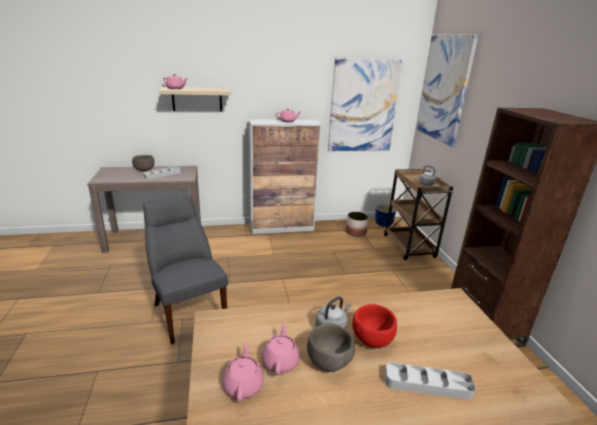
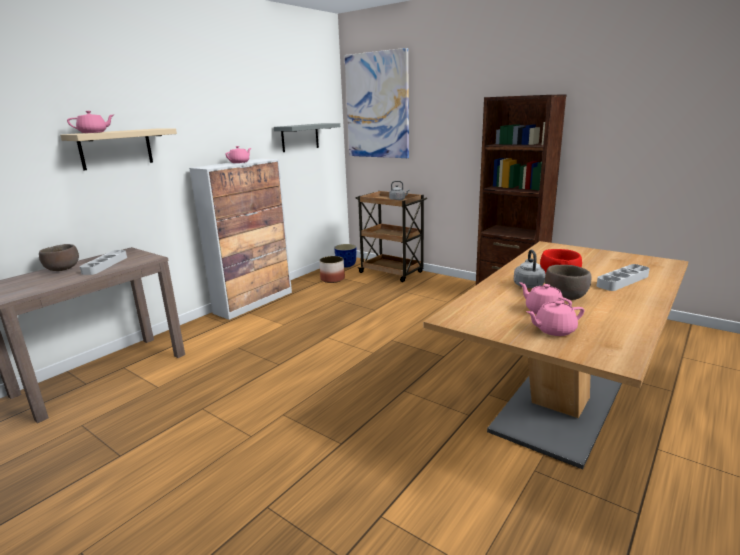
camera: 40 degrees left, 5 degrees down
grey chair [143,195,228,344] -> none
pink teapot [222,342,264,402] -> pink teapot turned 60 degrees counterclockwise [526,300,584,336]
picture [328,57,403,151] -> grey shelf [274,123,340,152]

